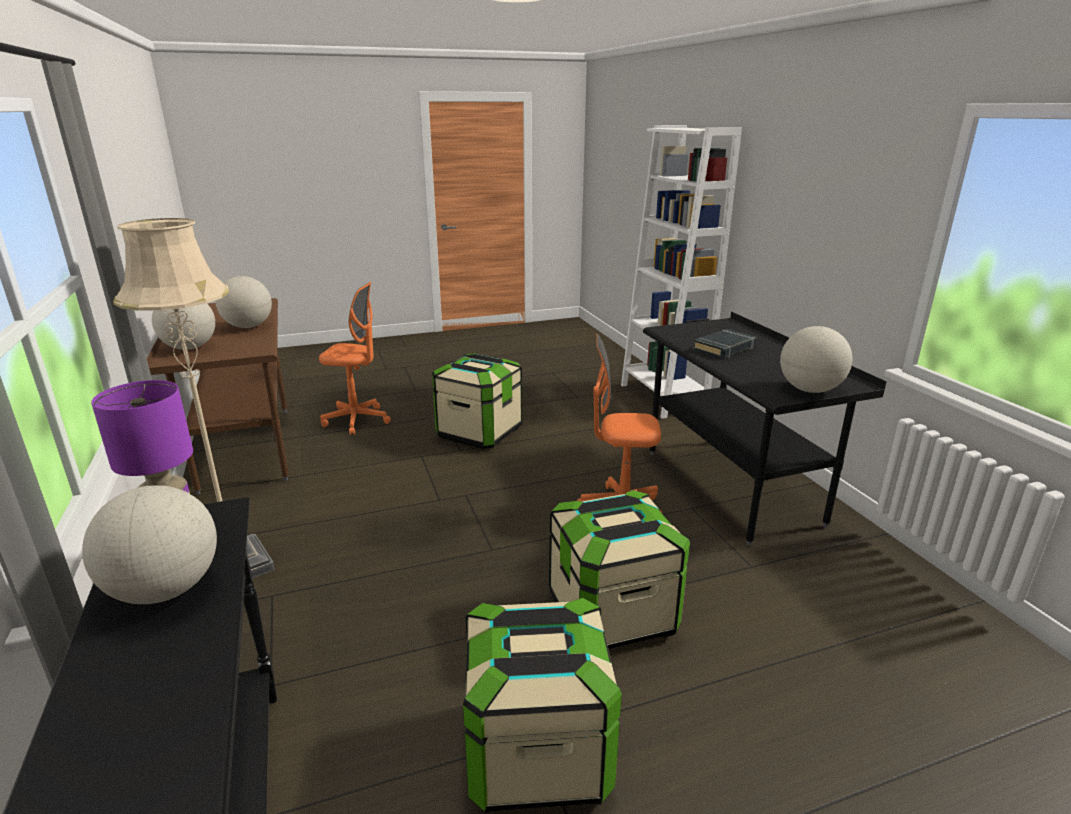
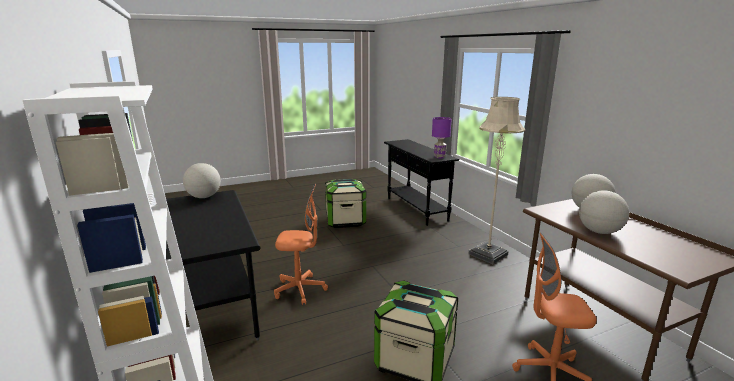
camera: 175 degrees right, 5 degrees down
globe [82,485,217,604] -> none
storage box [549,490,690,649] -> none
black book [693,329,757,359] -> none

